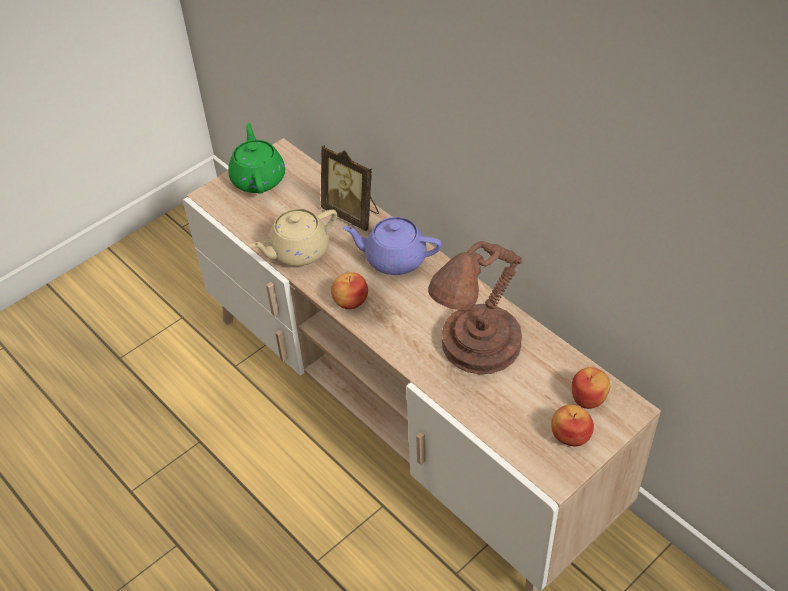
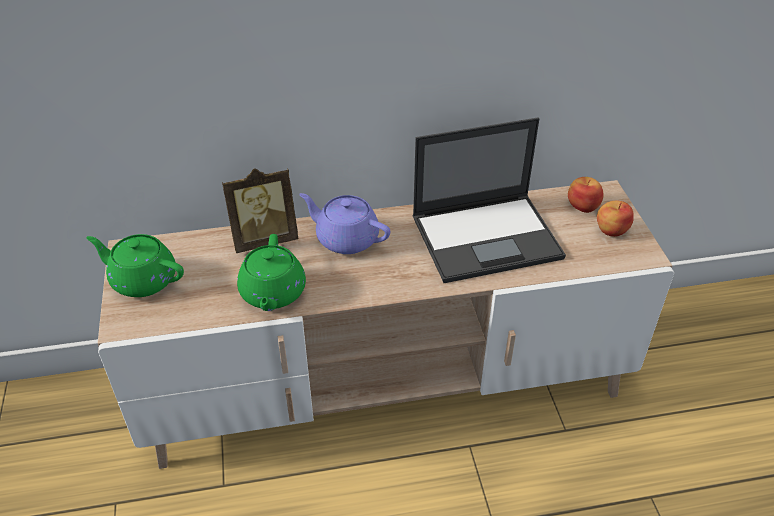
camera: 60 degrees left, 5 degrees down
beige teapot [250,209,337,266] -> green teapot [237,234,306,311]
apple [331,272,368,309] -> none
purple teapot [342,217,442,275] -> purple teapot turned 75 degrees clockwise [299,193,391,254]
brown table lamp [428,241,522,374] -> laptop [413,118,566,283]

